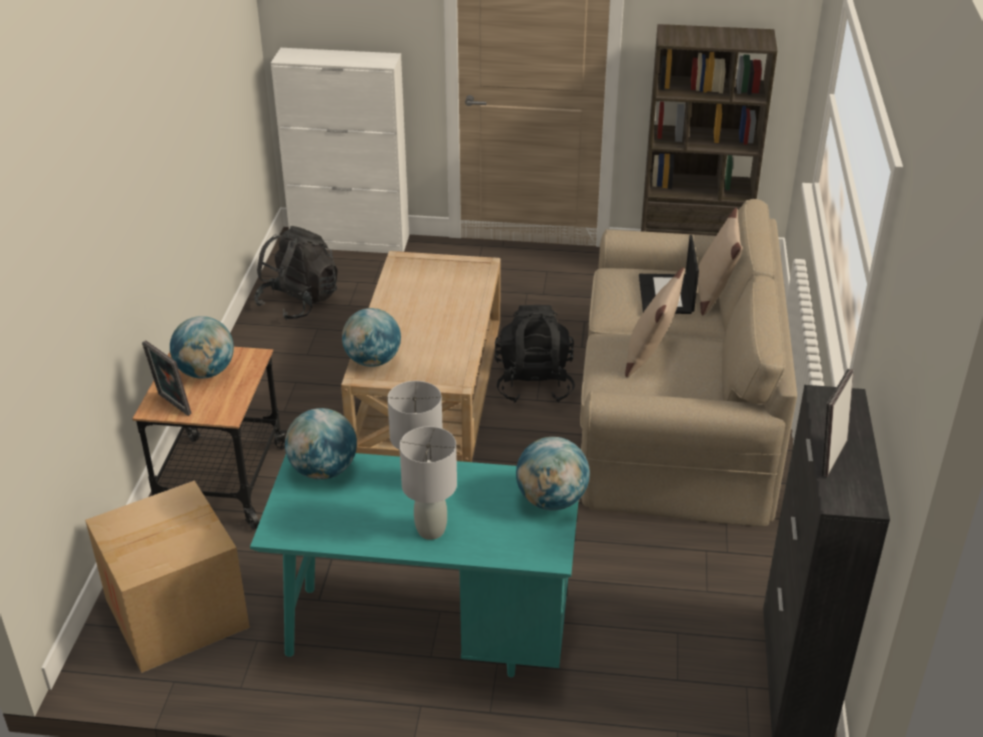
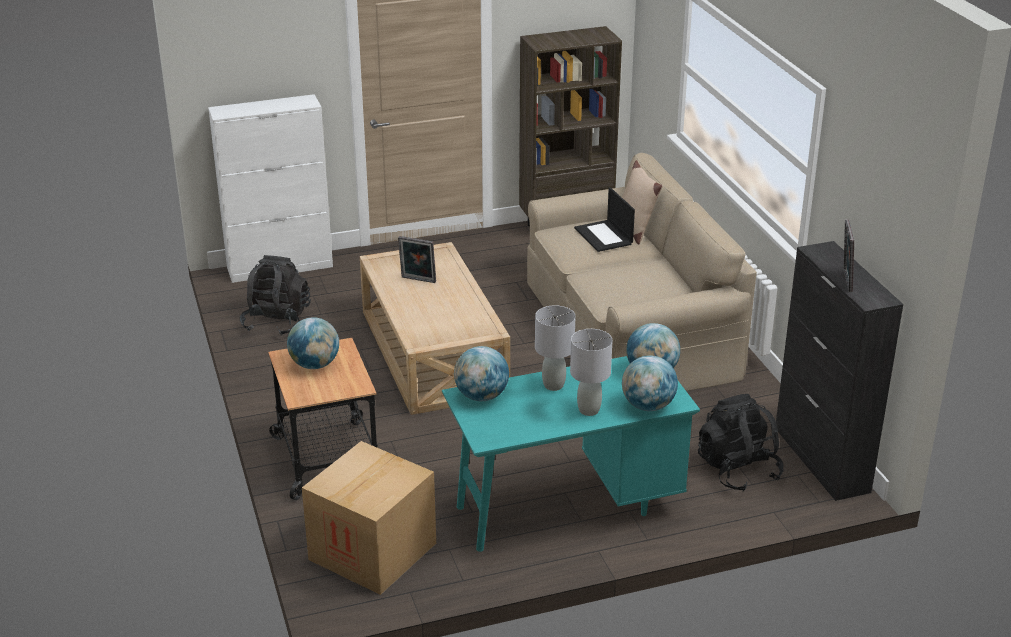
camera: 25 degrees left, 5 degrees down
picture frame [142,340,192,416] -> picture frame moved to [398,236,436,283]
globe [342,308,401,367] -> globe moved to [622,355,678,411]
black backpack [495,305,575,403] -> black backpack moved to [698,394,784,491]
beige pillow [625,267,685,377] -> none

